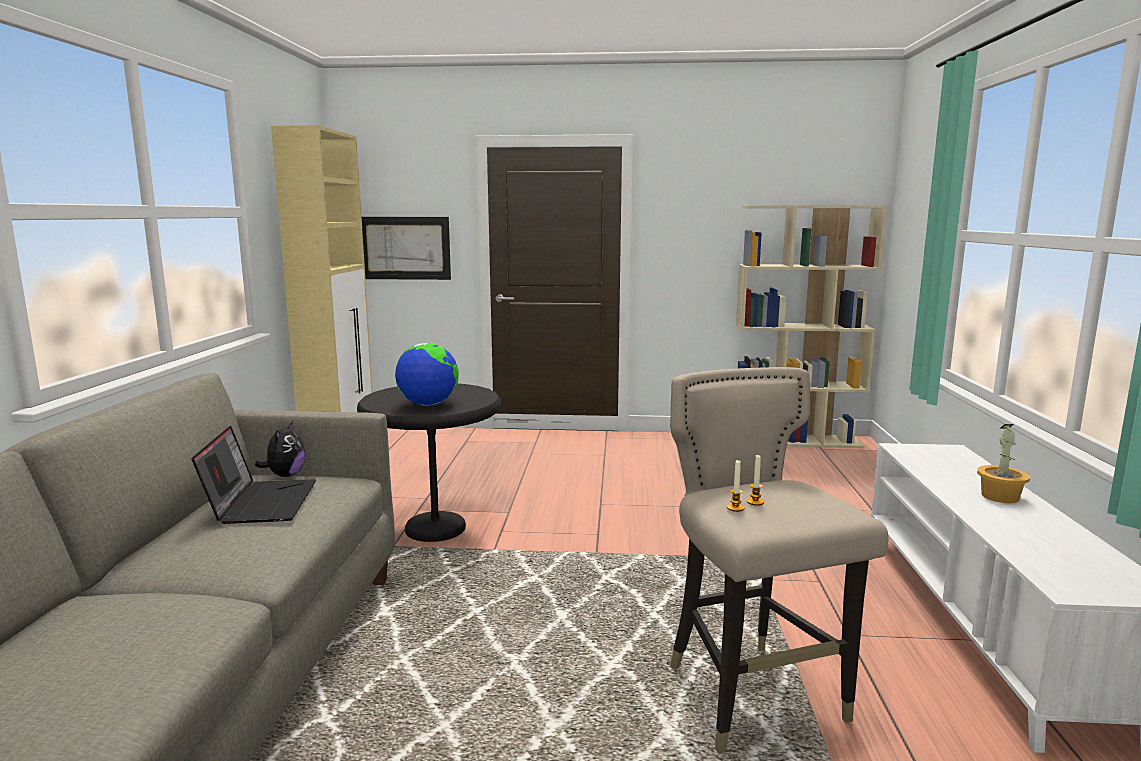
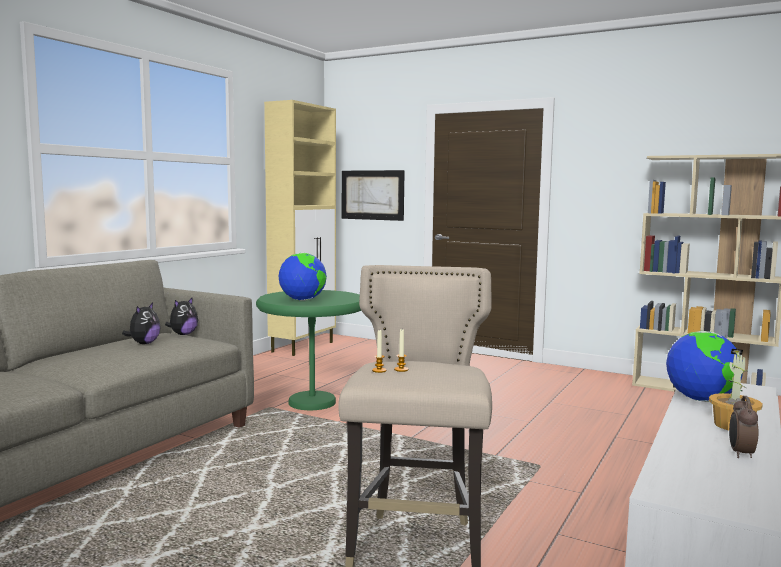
camera: 25 degrees right, 5 degrees down
laptop [191,426,316,524] -> plush toy [122,303,161,344]
black side table [357,383,501,542] -> green side table [256,290,361,410]
none -> globe [666,331,743,402]
none -> alarm clock [729,396,758,458]

